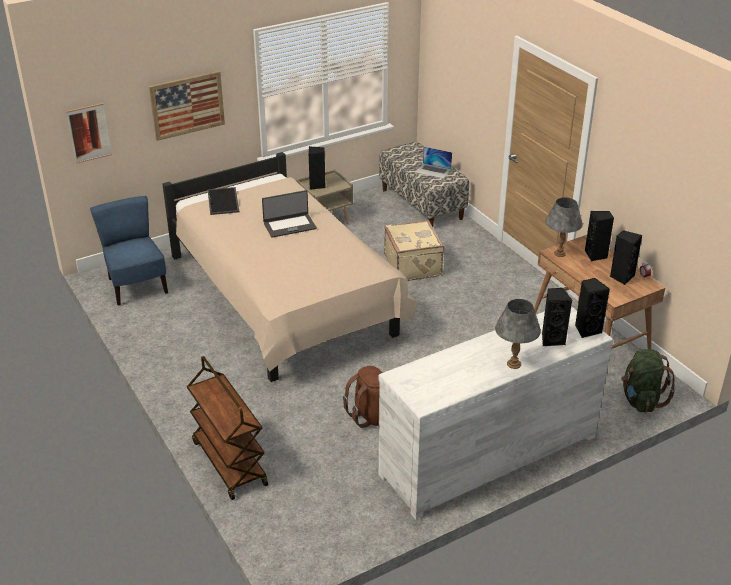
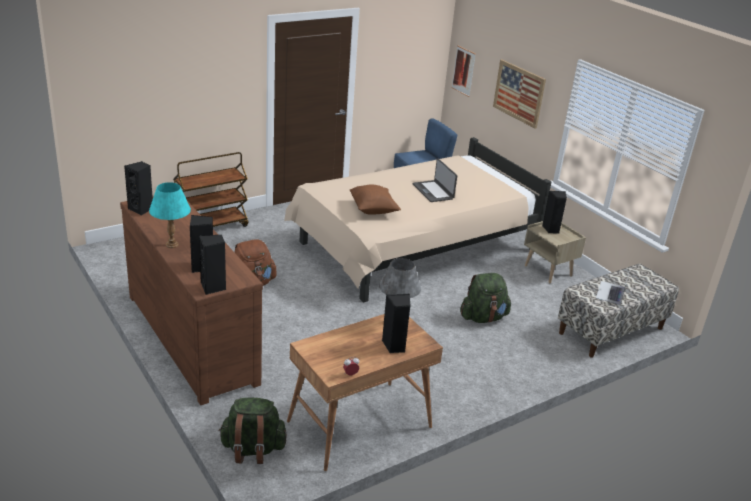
camera: 85 degrees right, 5 degrees down
tray [208,187,239,215] -> none
white dresser [379,306,613,519] -> brown dresser [120,196,263,405]
beige suitcase [384,220,444,281] -> green backpack [460,273,511,323]
grey table lamp [495,299,541,369] -> turquoise table lamp [149,182,191,248]
black speaker [610,230,642,285] -> black speaker moved to [124,161,153,216]
none -> brown pillow [350,185,401,215]

